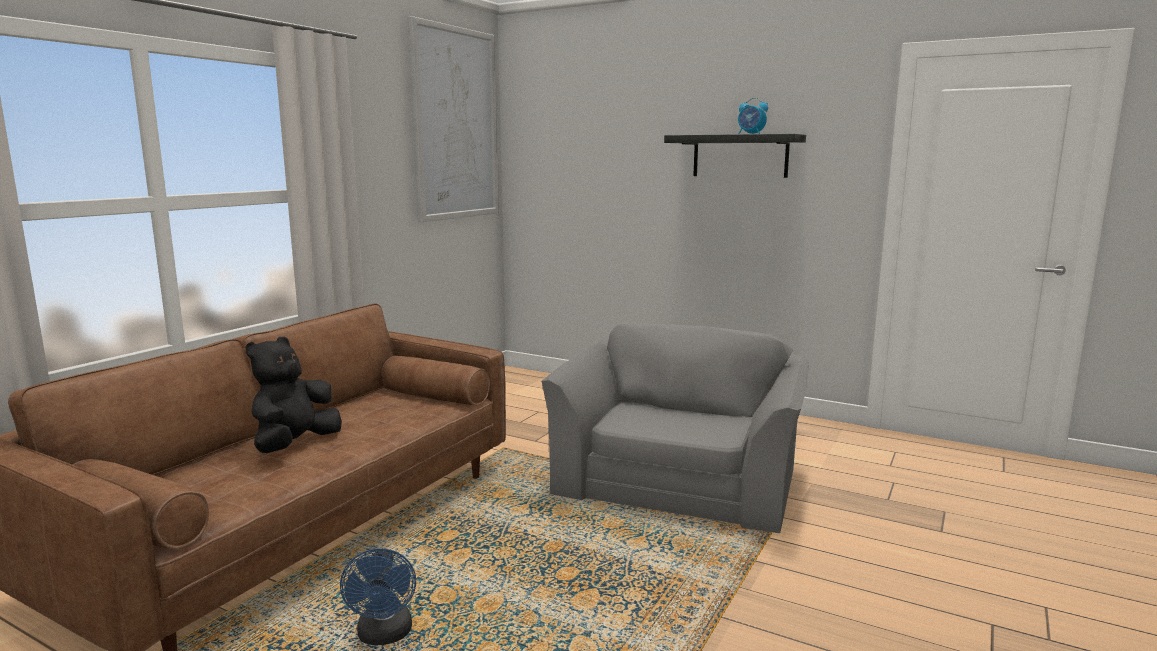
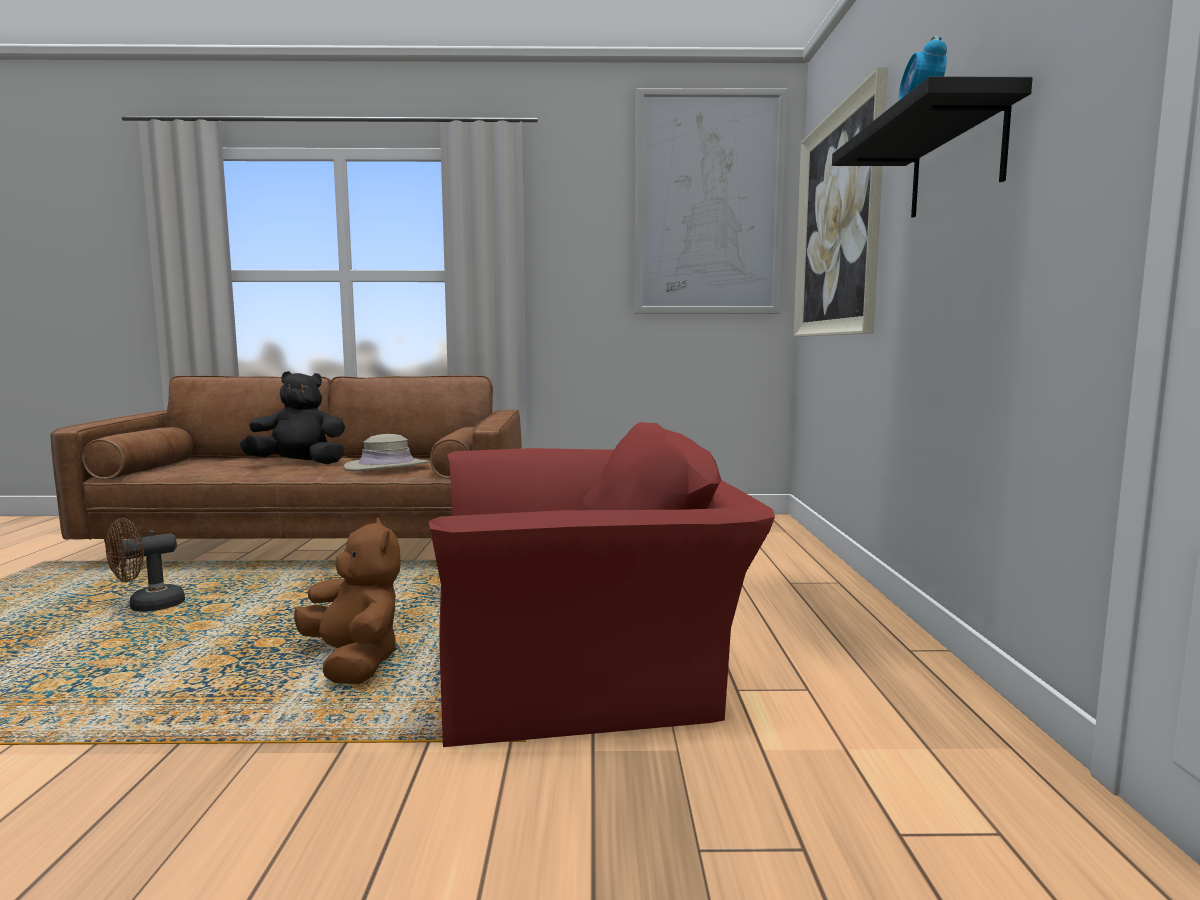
camera: 60 degrees right, 5 degrees down
blue fan [340,548,416,645] -> brown fan [106,518,185,612]
grey armchair [542,321,809,533] -> red armchair [429,422,775,747]
none -> brown plush toy [294,518,400,684]
none -> beige hat [344,434,430,471]
none -> picture [794,67,888,337]

